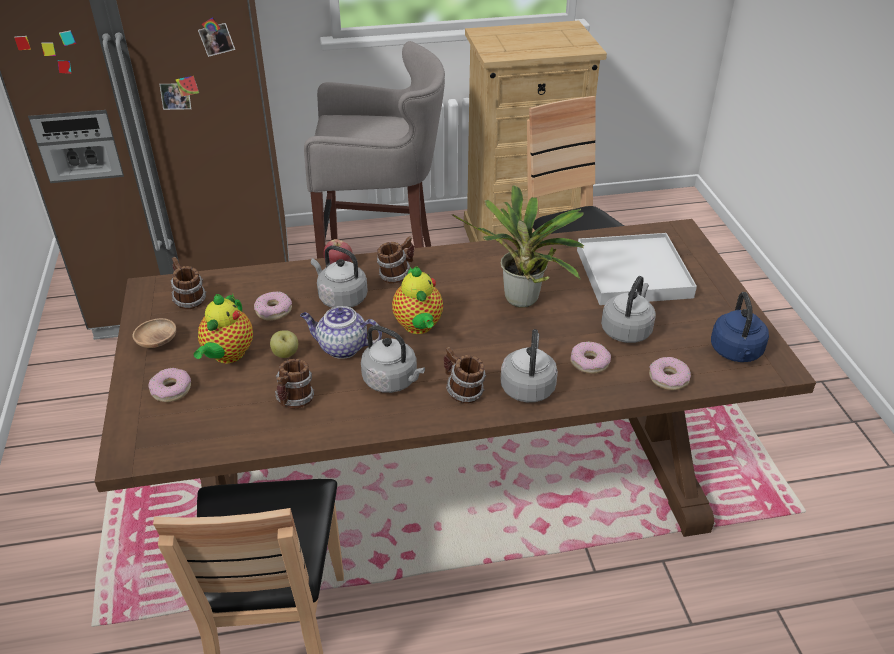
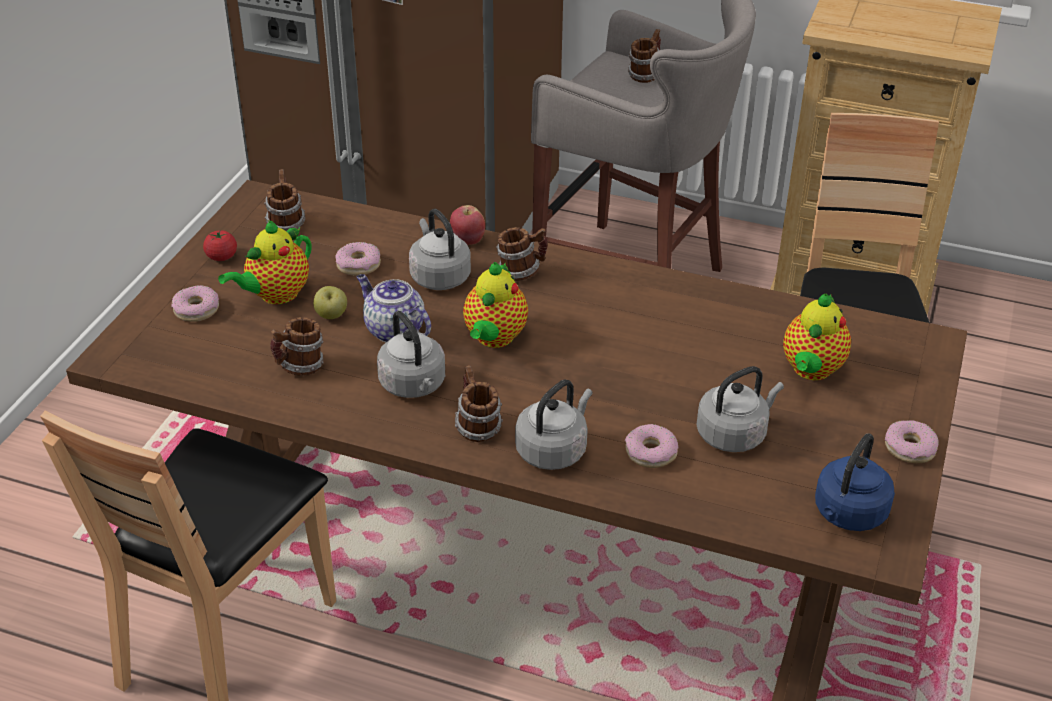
camera: 30 degrees right, 0 degrees up
brown bowl [133,318,176,348] -> tomato [203,230,237,261]
potted plant [452,185,585,308] -> none
white tray [577,233,697,305] -> teapot [783,293,851,380]
donut [649,357,691,390] -> donut moved to [885,420,939,463]
none -> mug [628,29,661,83]

